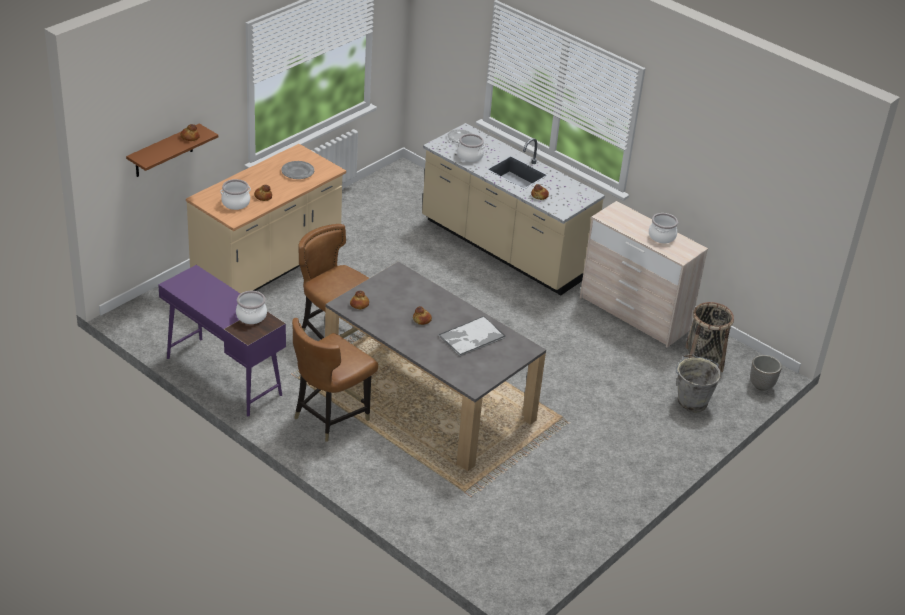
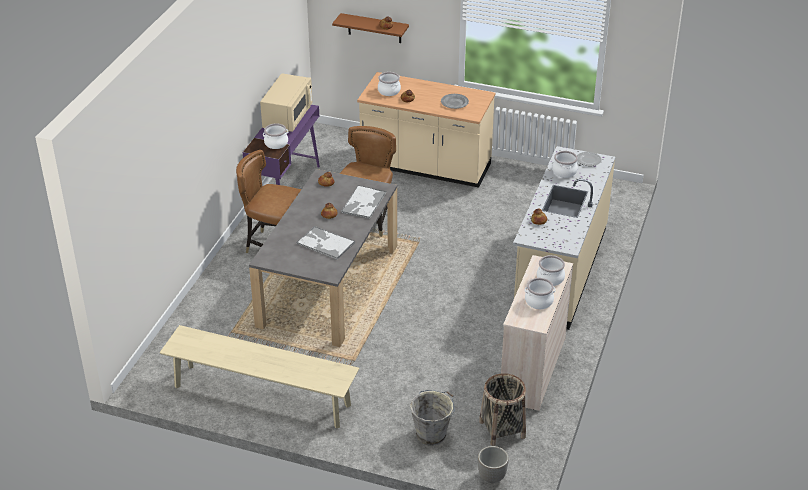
camera: 70 degrees right, 0 degrees up
none -> beige bench [160,325,359,428]
none -> beige microwave [260,73,312,132]
none -> tray [341,185,387,219]
none -> cooking pot [537,255,565,286]

